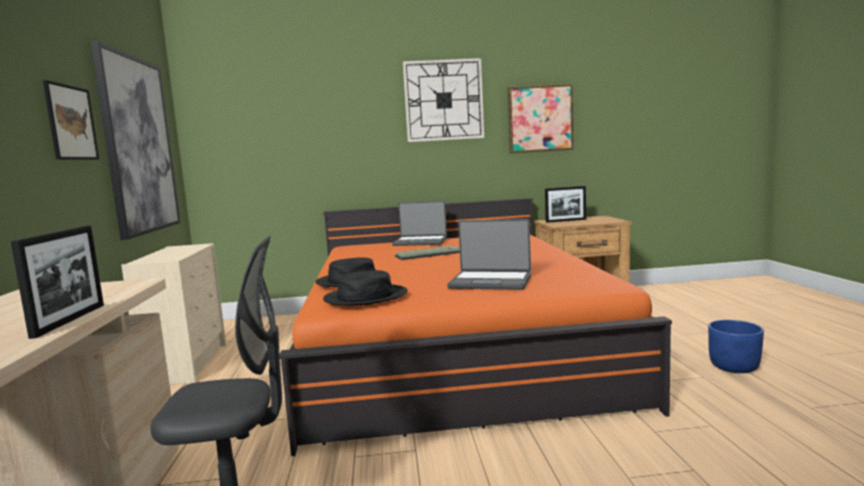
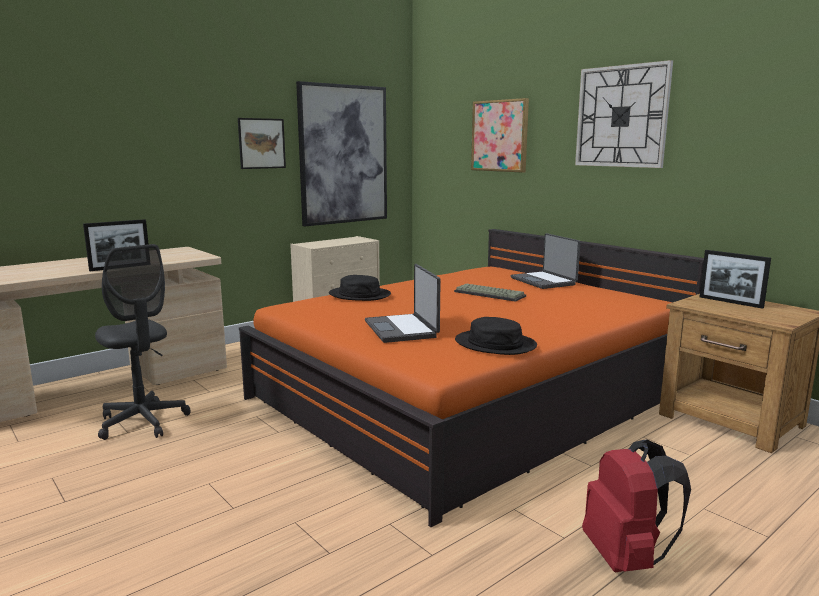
camera: 55 degrees right, 5 degrees up
black hat [323,270,408,306] -> black hat moved to [455,317,537,355]
picture [508,84,574,153] -> picture moved to [471,98,529,173]
blue planter [708,320,764,373] -> red backpack [582,440,691,572]

